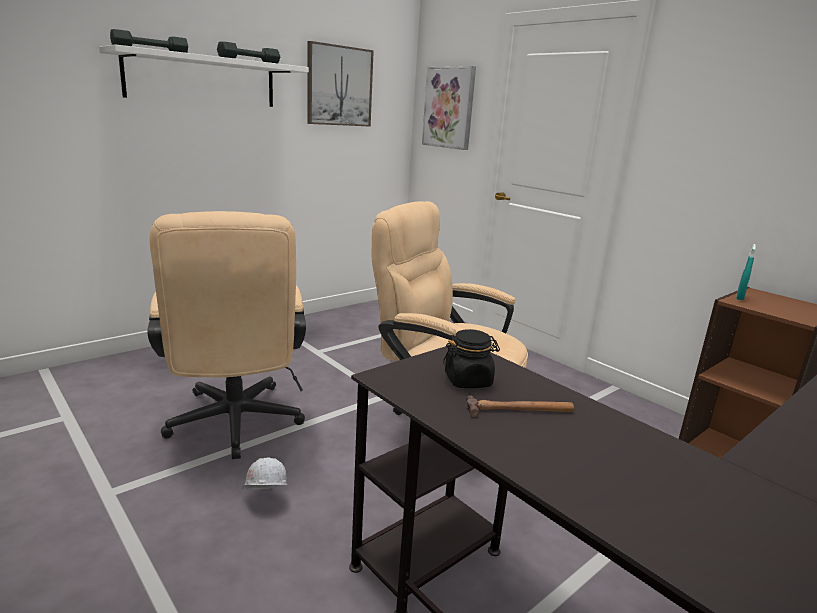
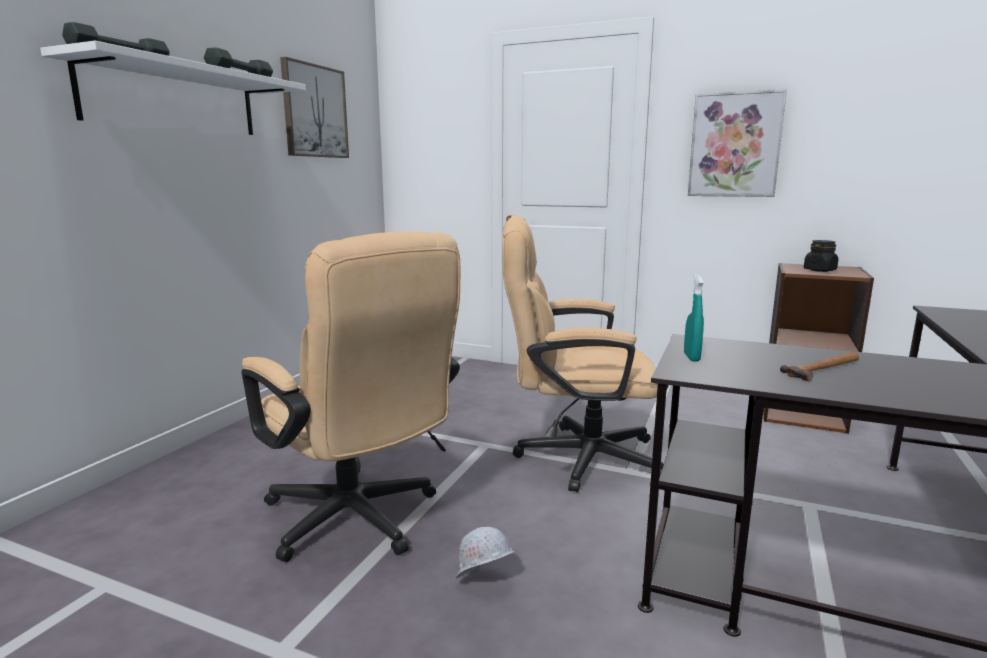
camera: 25 degrees left, 5 degrees down
picture [422,66,476,150] -> picture moved to [688,89,787,197]
black jar [443,329,500,388] -> black jar moved to [804,240,838,272]
turquoise spray bottle [736,244,756,300] -> turquoise spray bottle moved to [684,275,704,362]

